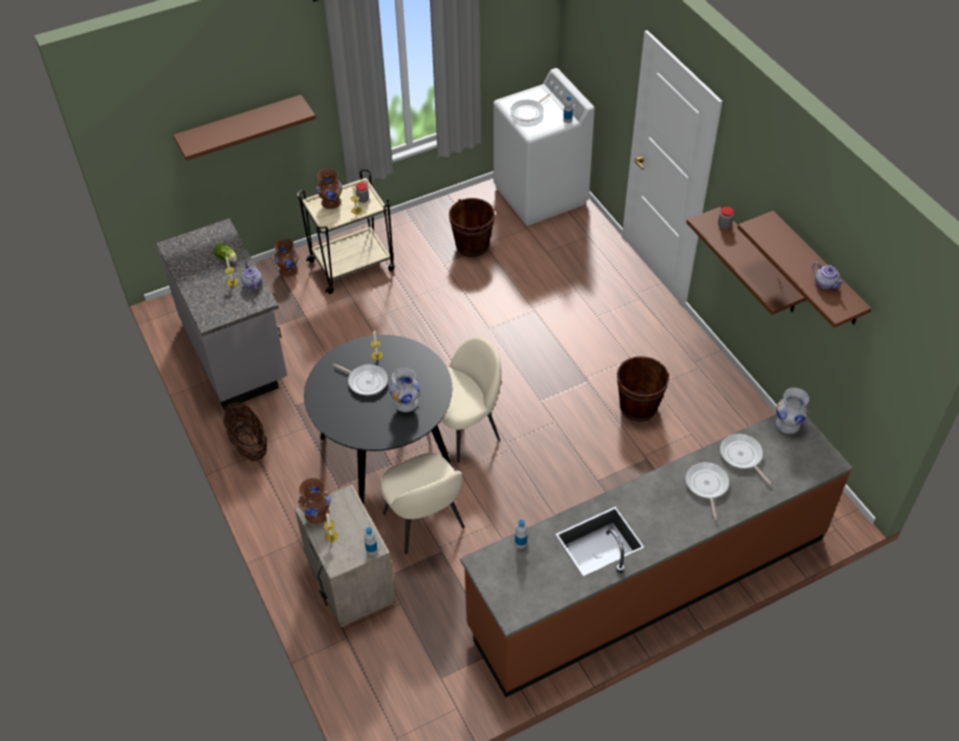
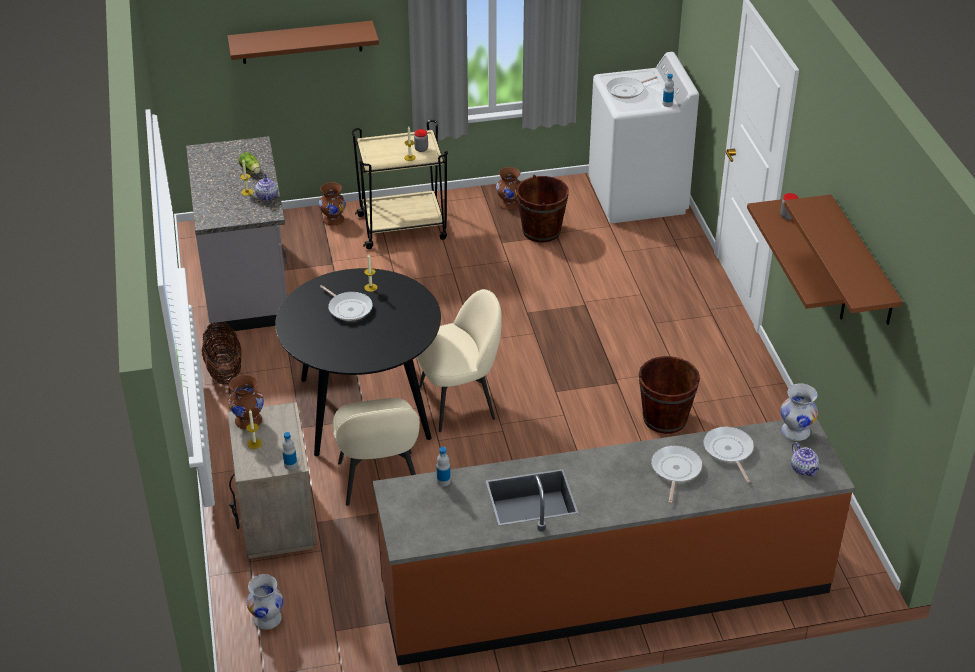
camera: 15 degrees right, 10 degrees down
brown vase [317,169,342,209] -> brown vase moved to [496,167,521,210]
white vase [390,367,420,412] -> white vase moved to [247,574,283,630]
teapot [812,262,845,289] -> teapot moved to [791,442,819,476]

